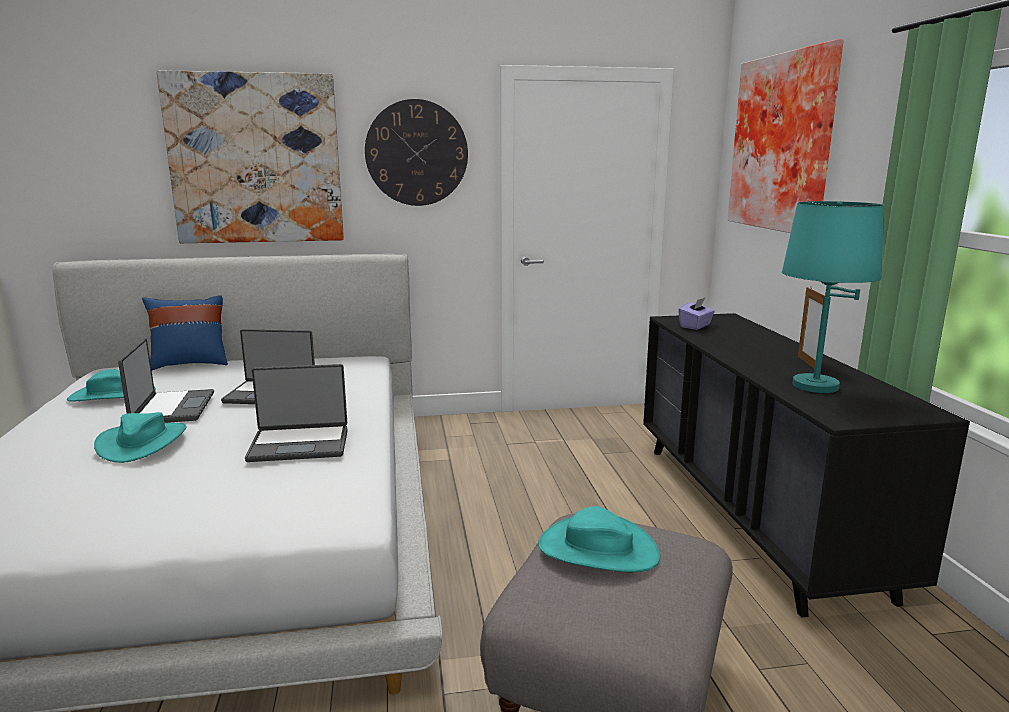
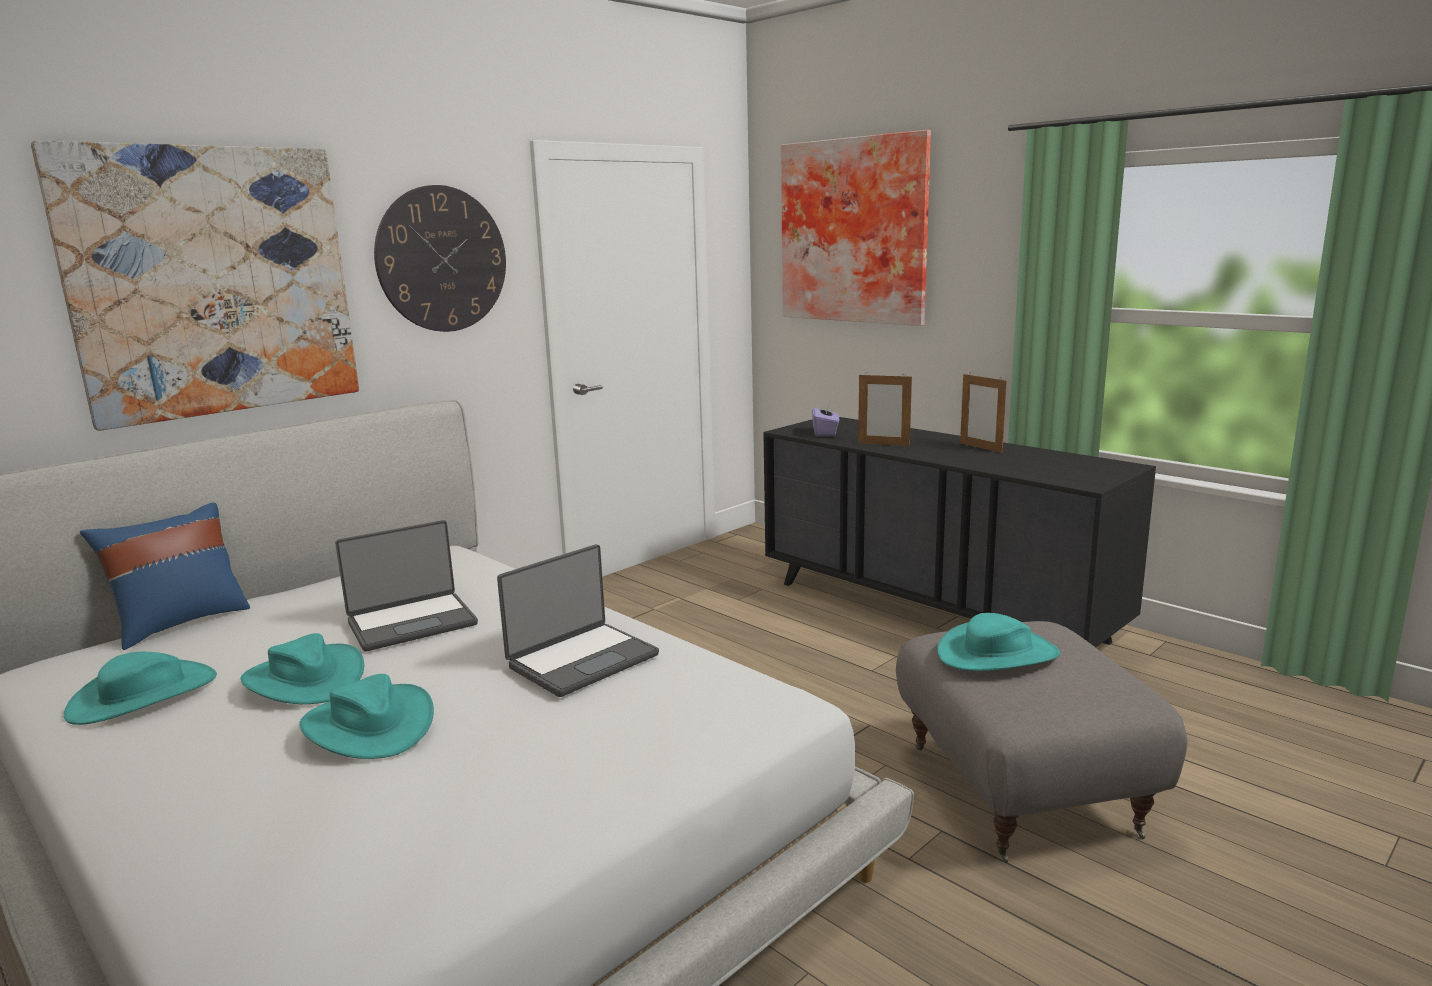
camera: 35 degrees left, 0 degrees up
laptop [118,339,214,423] -> turquoise hat [240,633,364,704]
turquoise table lamp [782,201,884,393] -> none
none -> picture frame [858,375,912,446]

